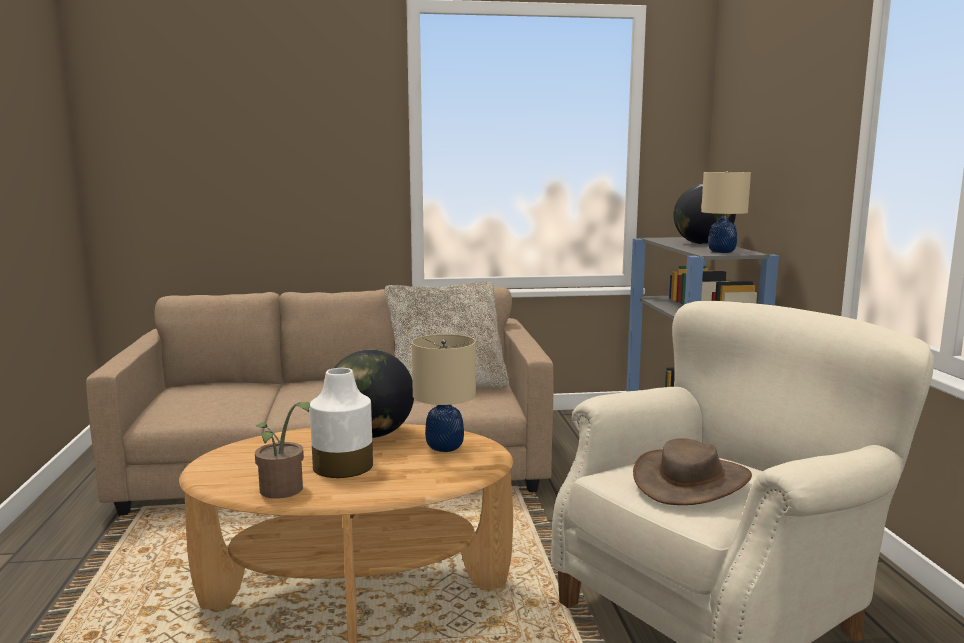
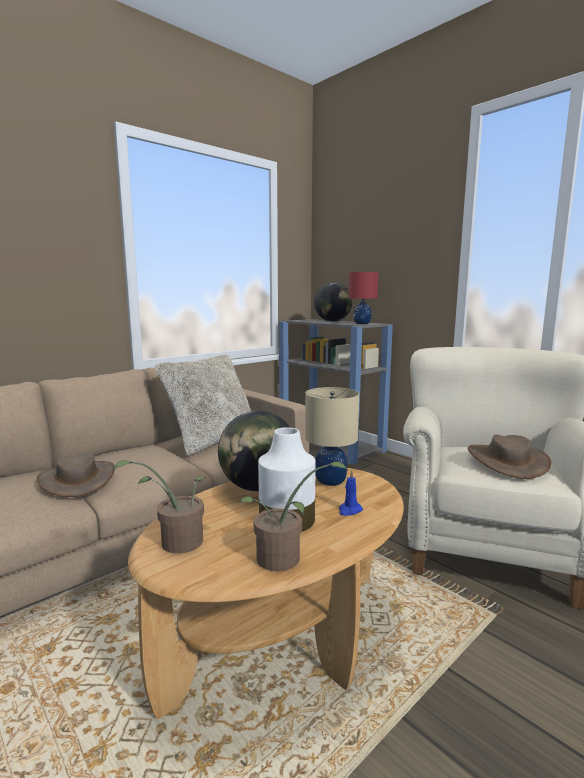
camera: 35 degrees left, 0 degrees up
beige table lamp [701,171,751,253] -> red table lamp [349,272,379,324]
none -> brown hat [36,453,115,497]
none -> potted plant [113,460,205,553]
none -> blue candle [339,470,363,516]

